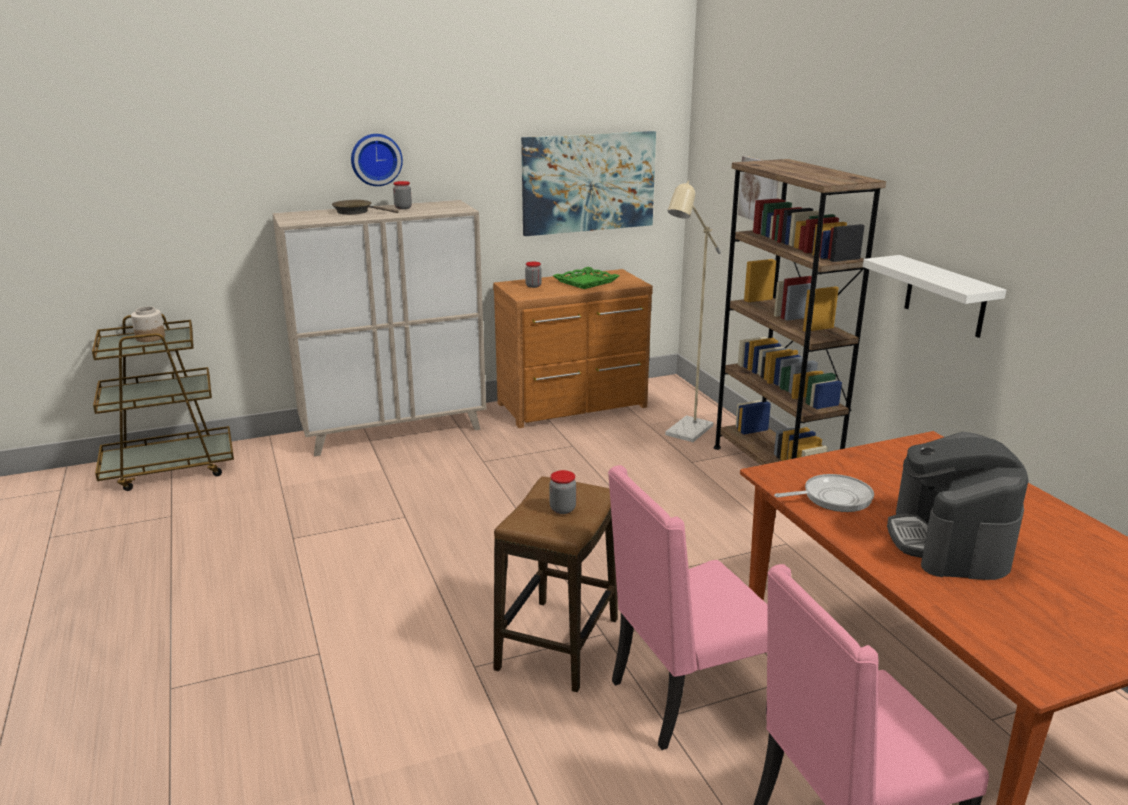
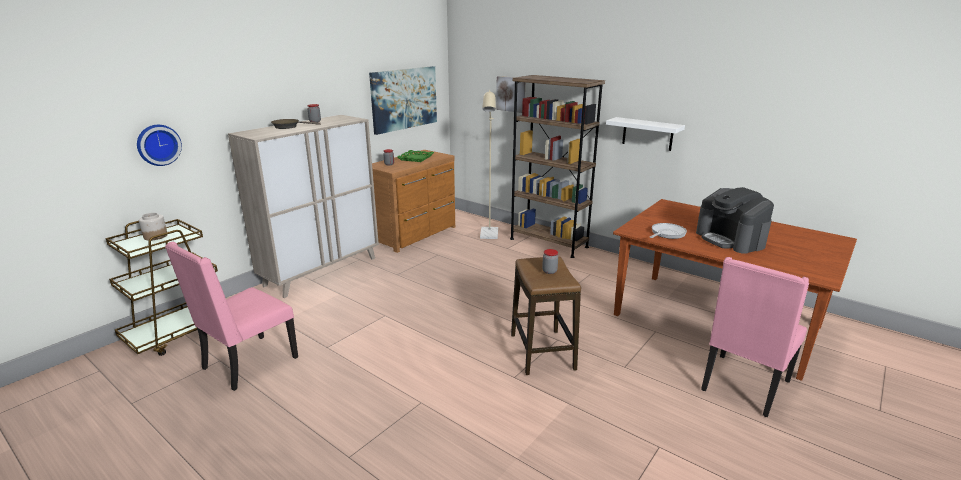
camera: 30 degrees left, 0 degrees up
wall clock [351,134,403,186] -> wall clock moved to [137,125,182,166]
pink chair [608,465,768,750] -> pink chair moved to [165,242,298,391]

